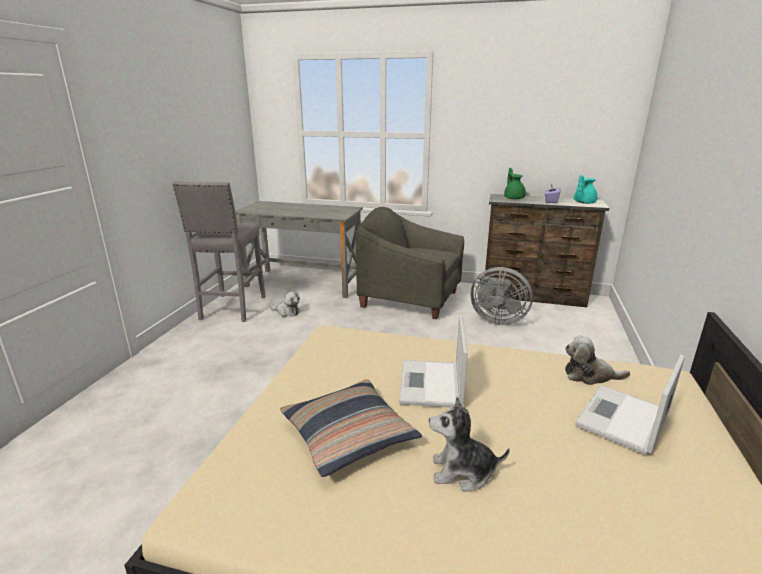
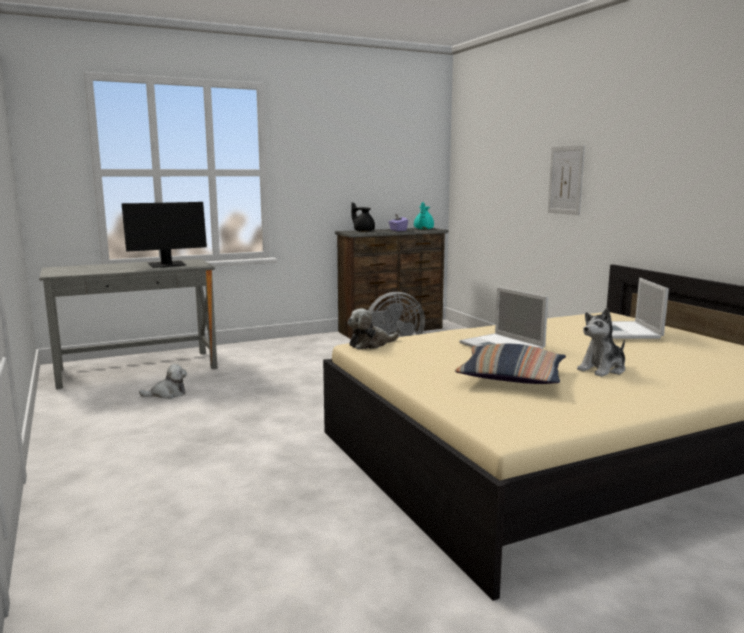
camera: 40 degrees left, 10 degrees down
grey stool [172,181,265,322] -> none
grey armchair [356,207,464,319] -> none
green teapot [504,168,526,199] -> black teapot [351,202,375,232]
plush toy [565,336,630,385] -> plush toy moved to [348,309,399,350]
none -> monitor [121,202,207,268]
none -> picture [548,145,585,215]

